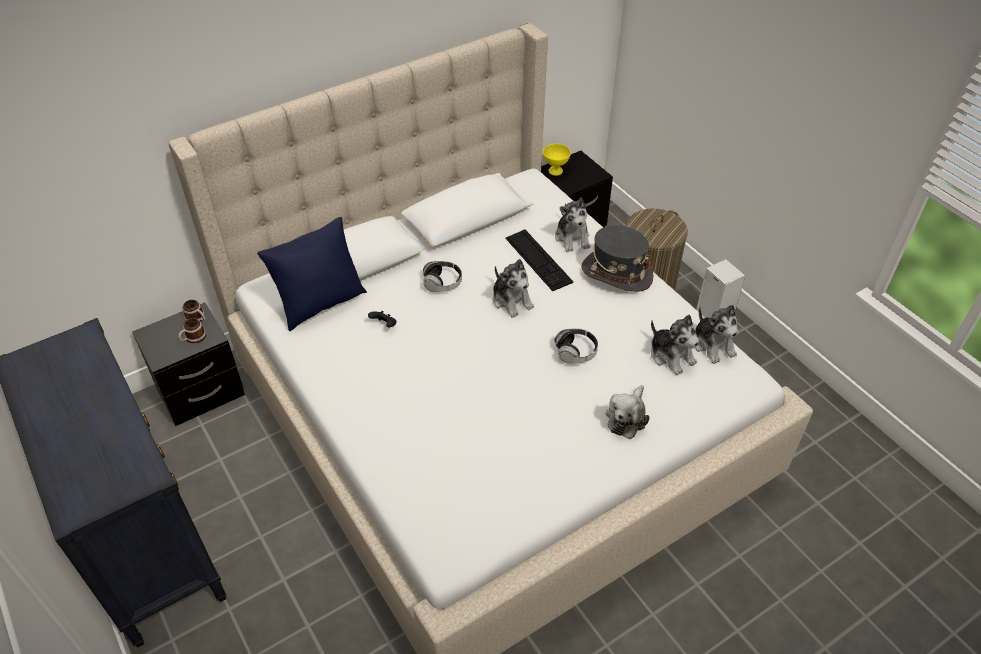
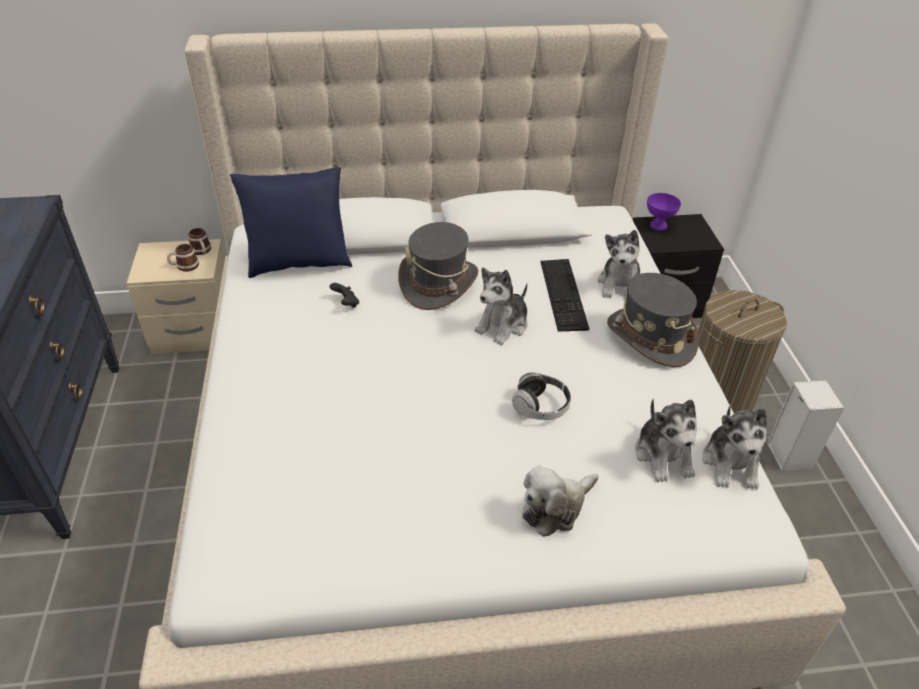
camera: 25 degrees right, 5 degrees down
black nightstand [132,302,245,426] -> beige nightstand [126,239,225,354]
headphones [423,261,462,292] -> grey hat [398,222,479,310]
plush toy [493,259,534,318] -> plush toy turned 45 degrees clockwise [475,268,528,345]
yellow bowl [543,144,571,176] -> purple bowl [647,193,681,231]

